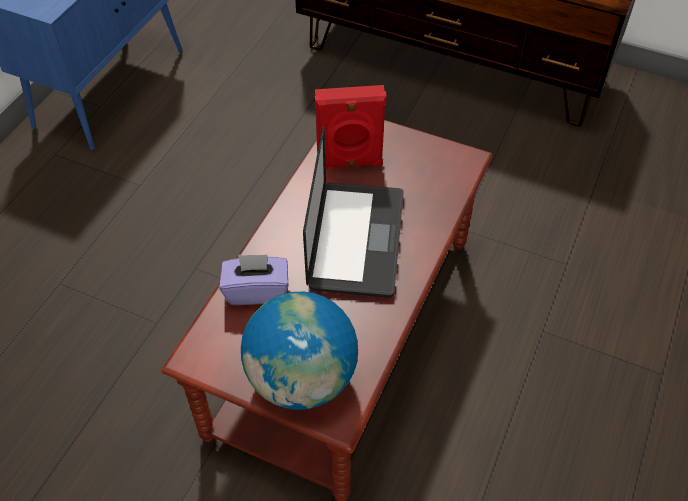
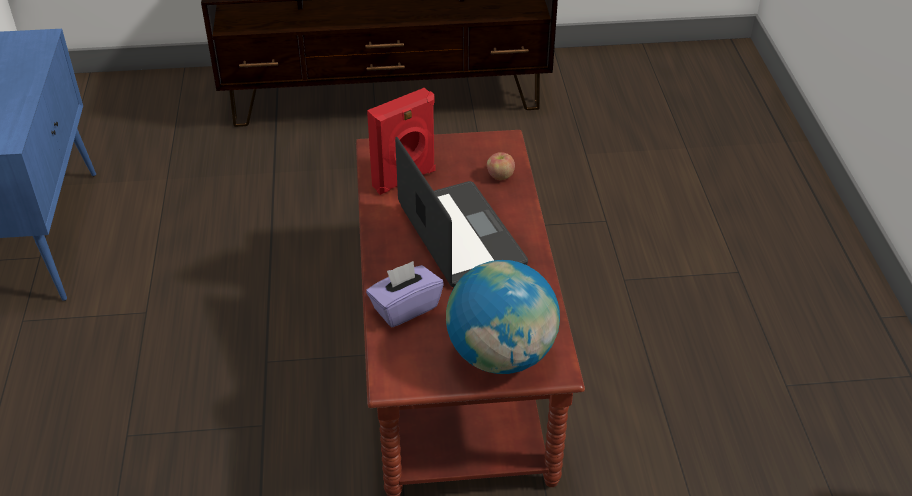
camera: 30 degrees left, 10 degrees down
none -> apple [487,152,515,180]

